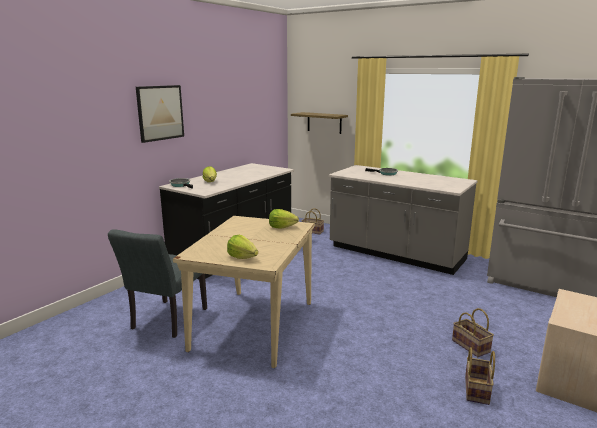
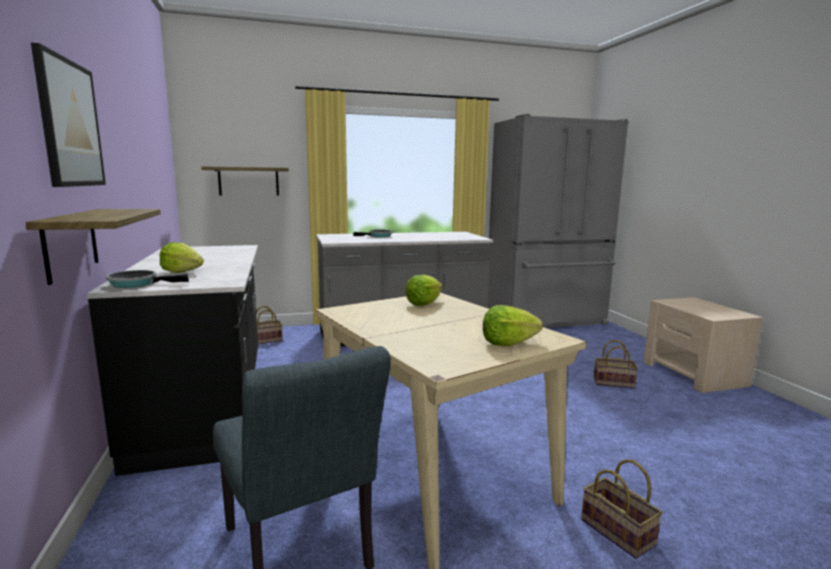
camera: 50 degrees left, 5 degrees down
basket [465,347,495,405] -> basket moved to [581,459,663,559]
none -> shelf [25,209,161,285]

